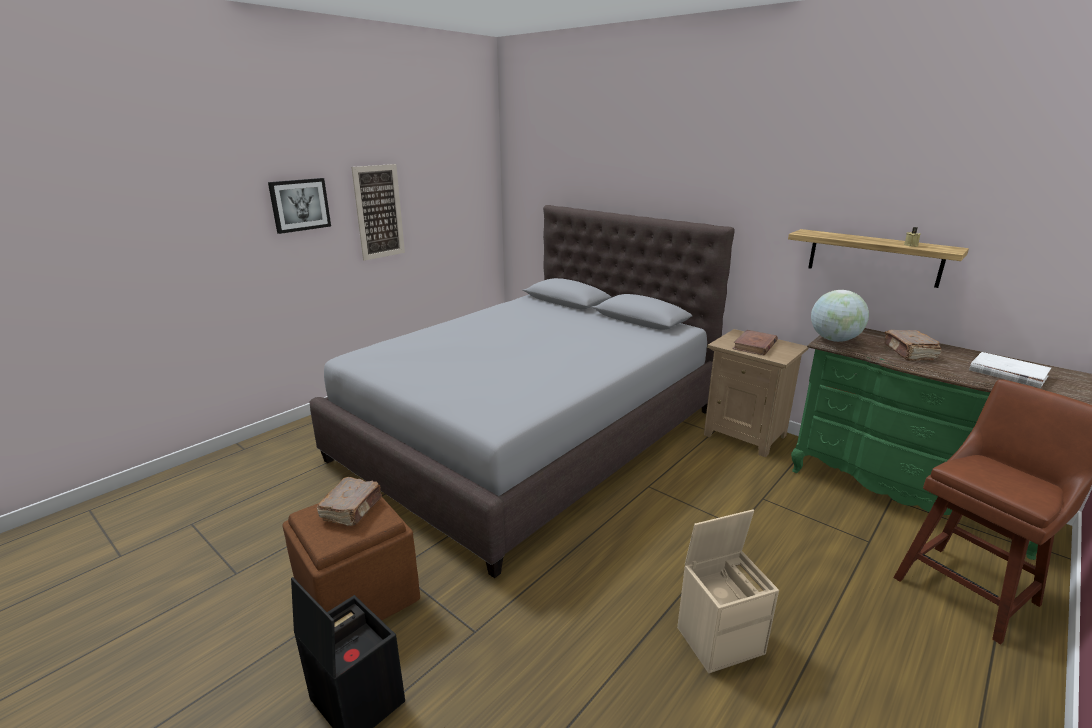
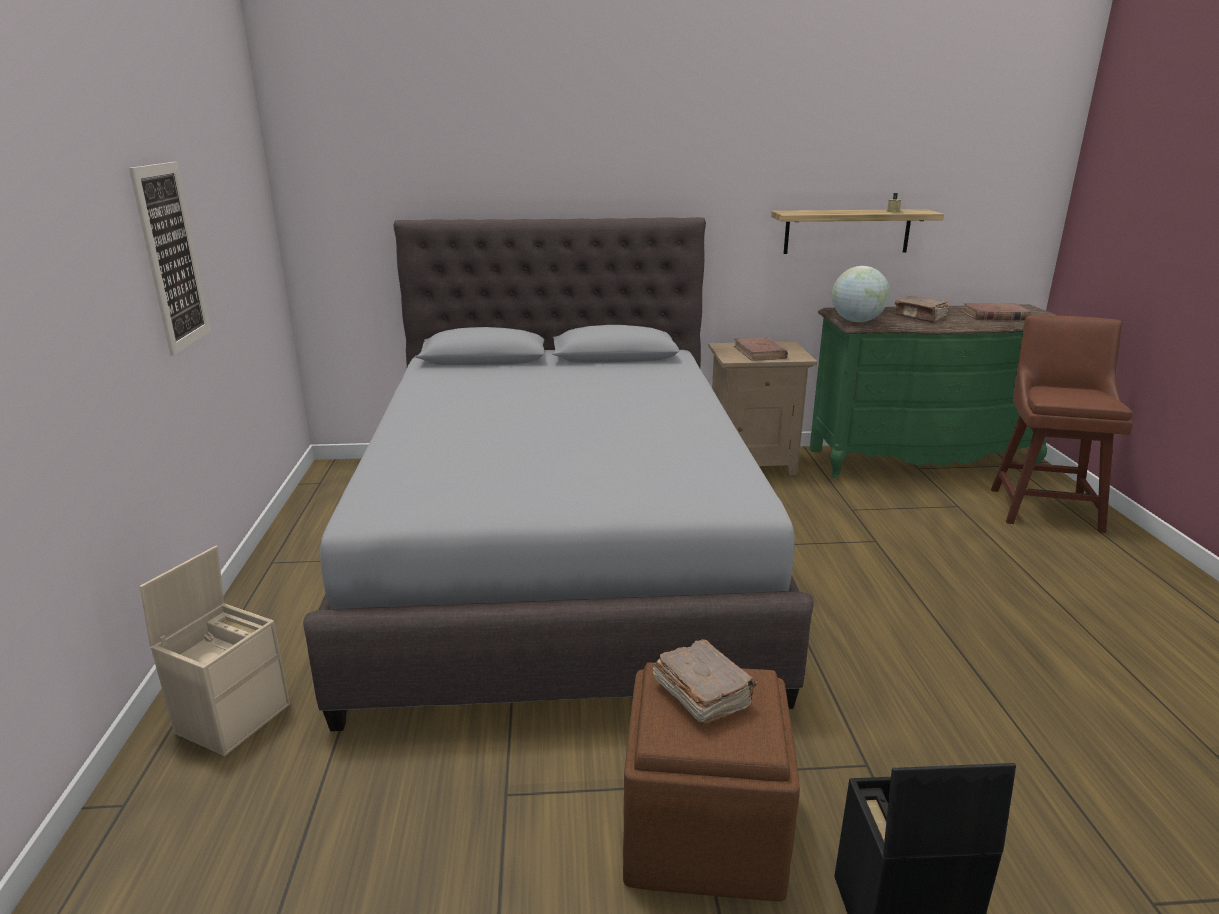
camera: 45 degrees left, 0 degrees up
picture [268,178,331,234] -> none
beige storage box [677,509,779,673] -> beige storage box moved to [140,546,290,756]
white book [969,352,1051,388] -> brown book [961,303,1032,320]

